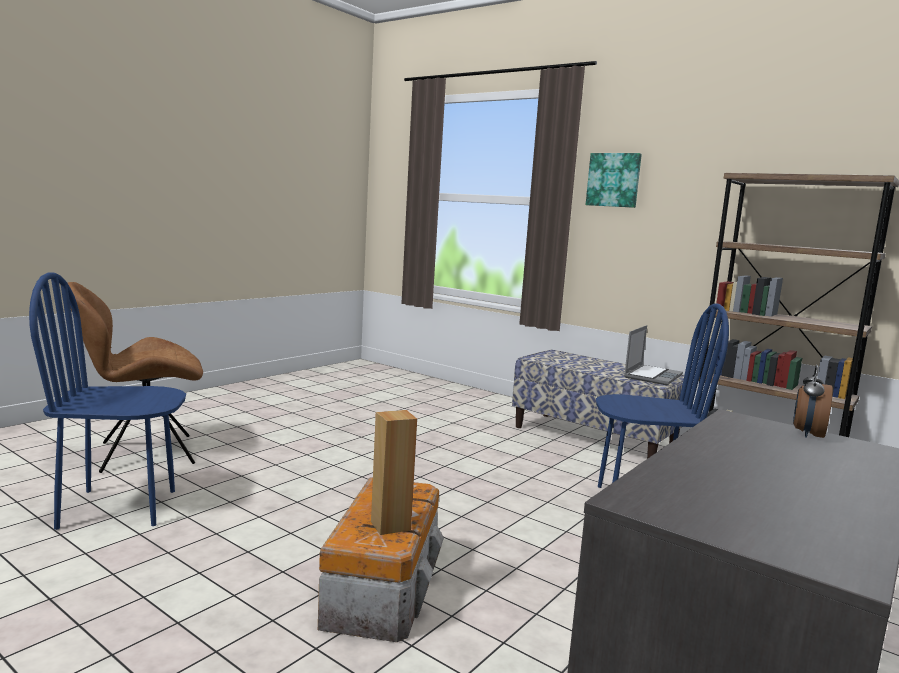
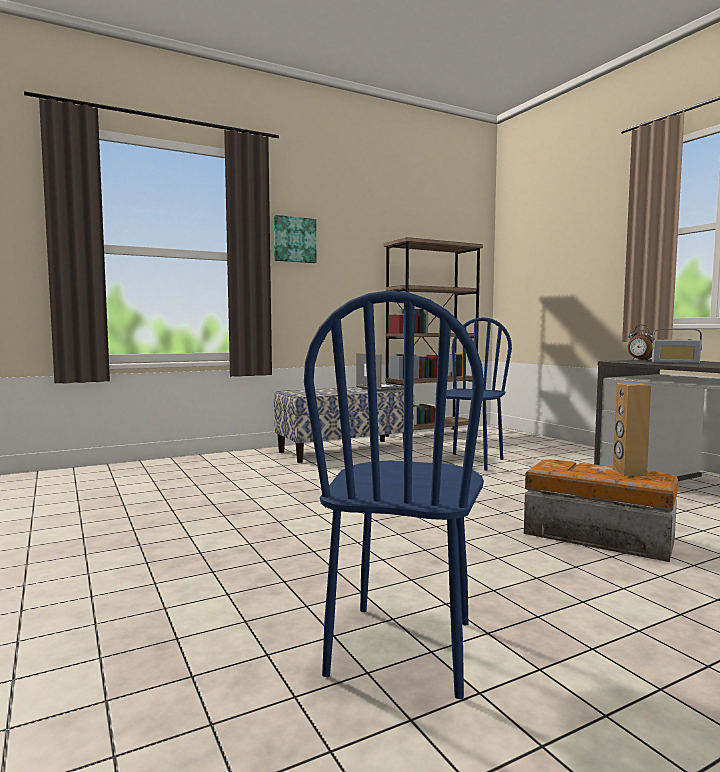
camera: 65 degrees left, 5 degrees down
brown chair [68,282,203,473] -> none
none -> radio [652,329,702,363]

